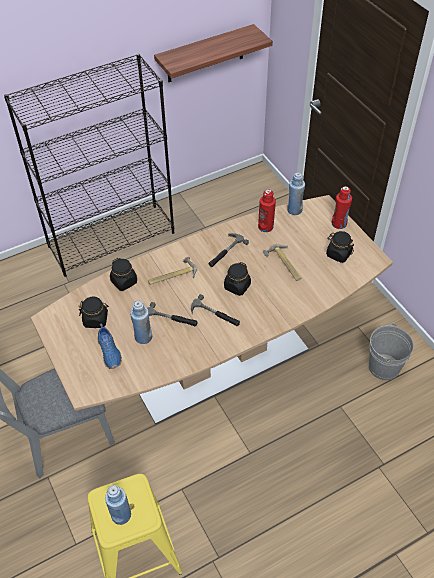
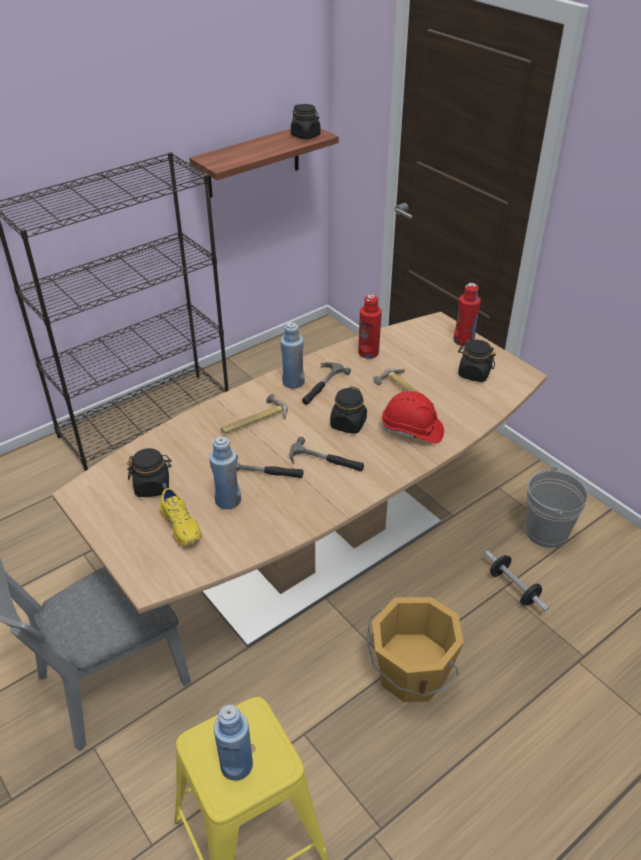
camera: 10 degrees left, 10 degrees down
blue shoe [98,323,122,369] -> yellow shoe [159,483,202,546]
black jar [110,258,137,291] -> black jar moved to [291,104,320,139]
blue bottle [287,172,305,215] -> blue bottle moved to [280,322,305,389]
none -> orange bucket [367,597,464,702]
none -> red hard hat [380,391,444,443]
none -> dumbbell [485,550,549,612]

